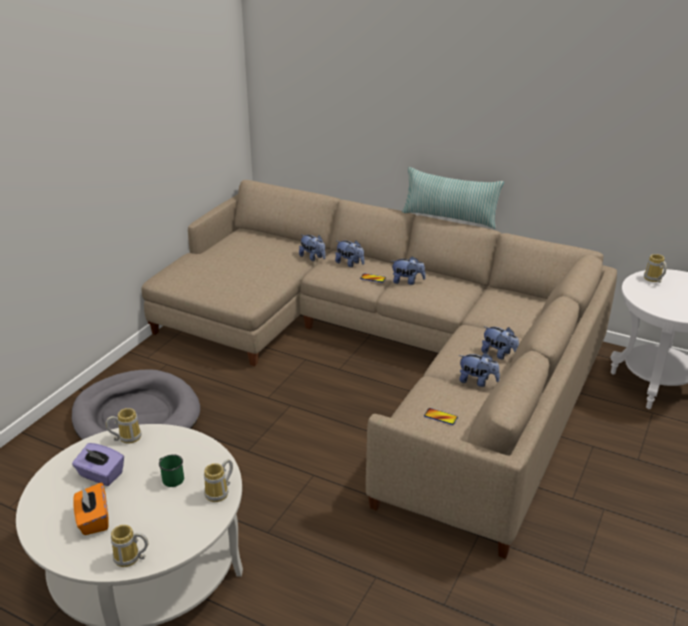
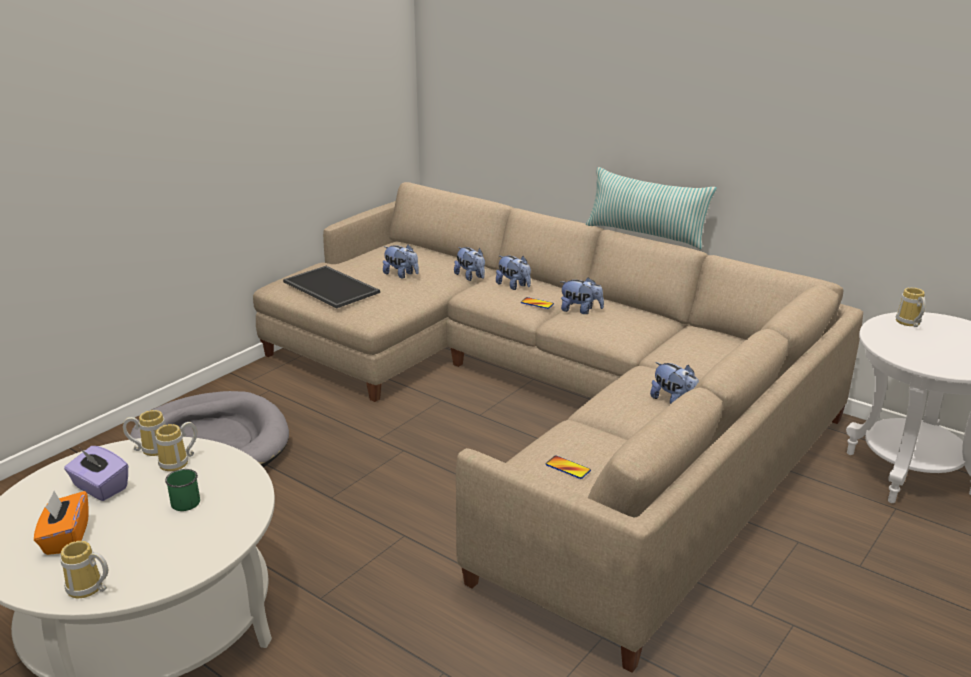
camera: 10 degrees right, 5 degrees down
mug [204,459,233,502] -> mug moved to [156,422,197,471]
plush toy [459,353,500,387] -> plush toy moved to [383,245,419,278]
none -> tray [283,266,380,308]

